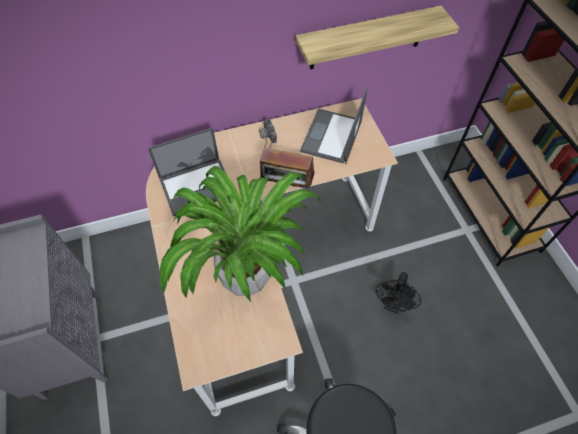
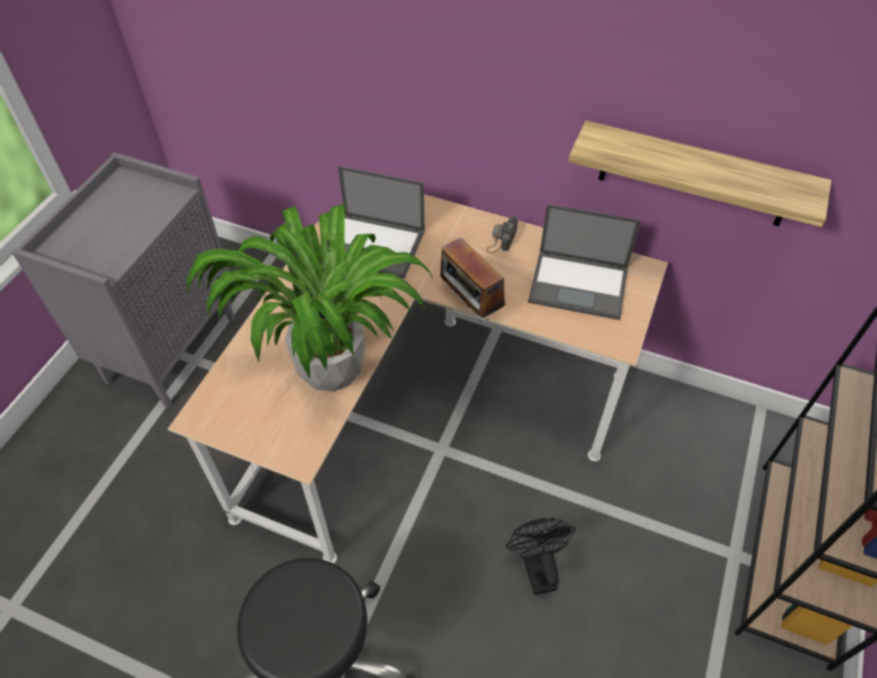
camera: 40 degrees right, 5 degrees down
laptop [300,88,367,164] -> laptop turned 135 degrees counterclockwise [528,204,641,320]
black fan [376,272,421,314] -> black fan turned 105 degrees clockwise [506,518,576,595]

